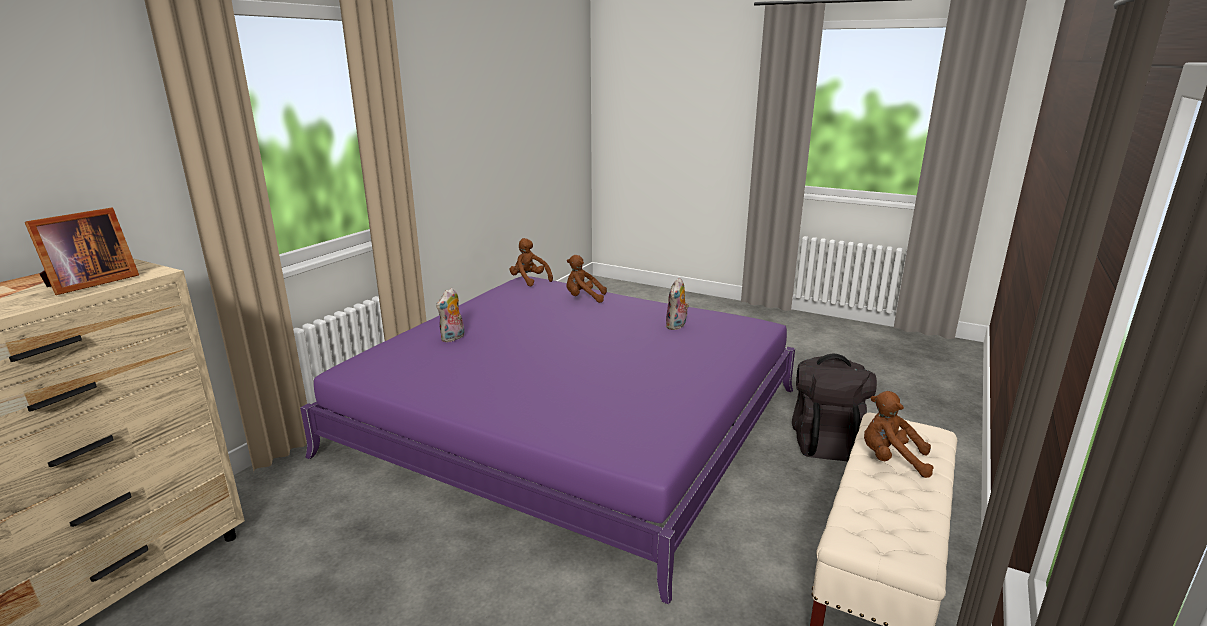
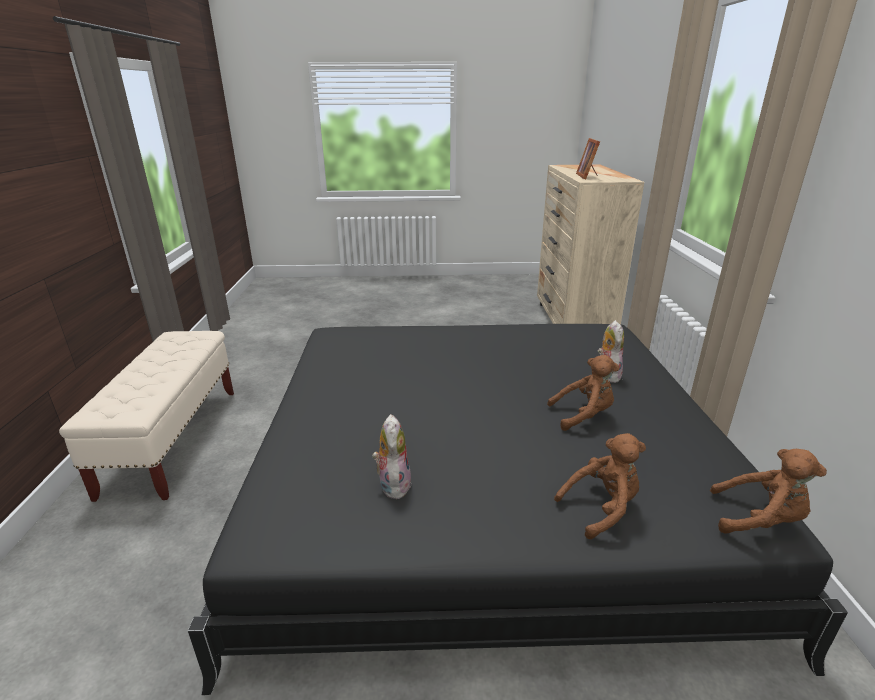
camera: 150 degrees right, 5 degrees up
purple bed [300,276,795,605] -> black bed [187,324,848,695]
black backpack [792,354,877,462] -> none
brown plush toy [864,391,934,478] -> brown plush toy moved to [547,355,620,431]

